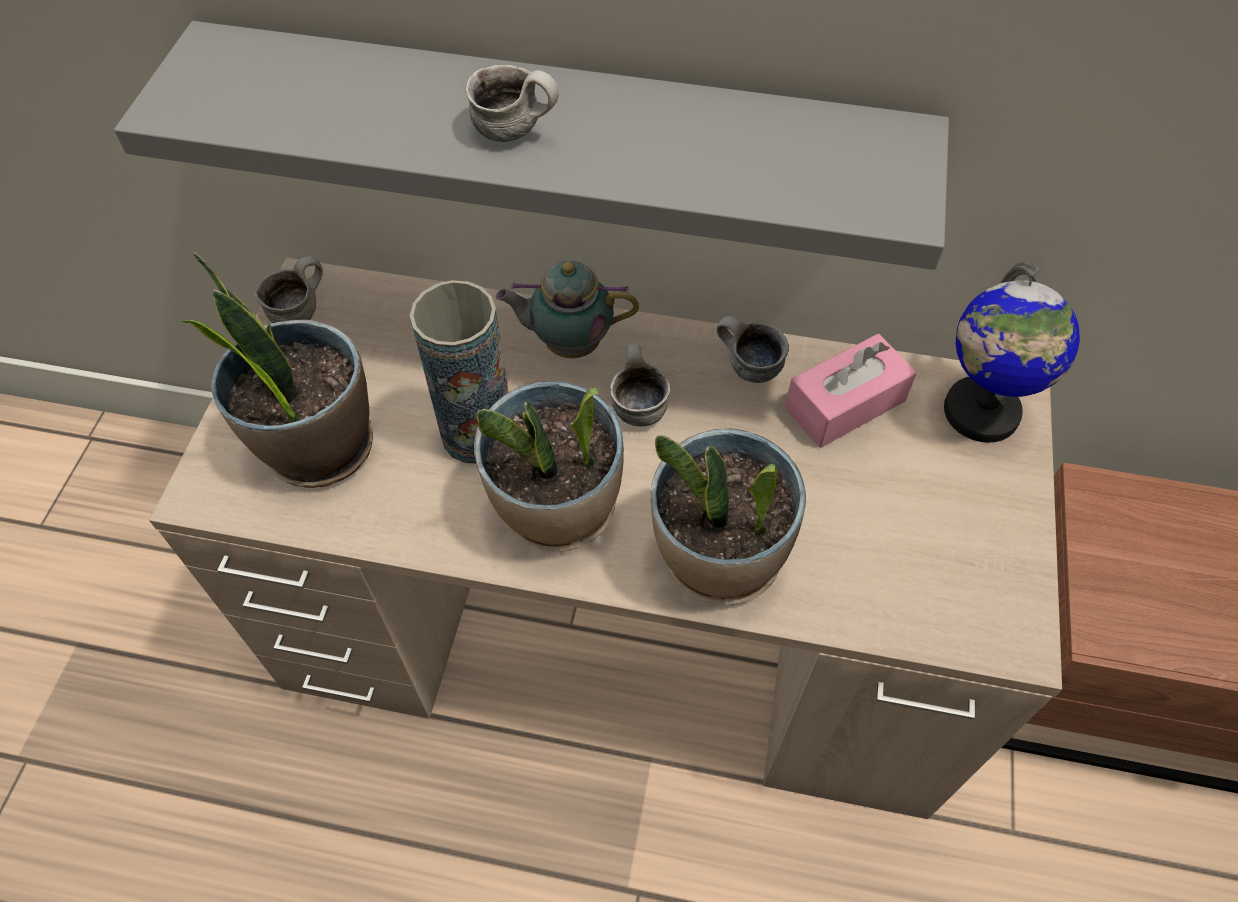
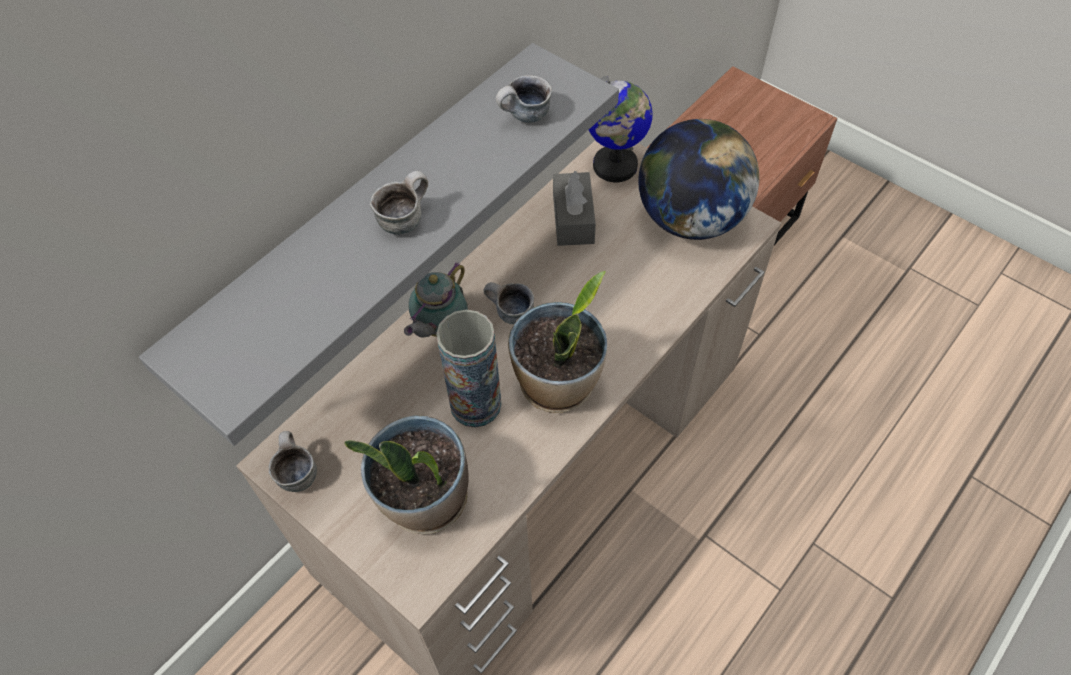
camera: 60 degrees left, 0 degrees up
potted plant [651,428,806,605] -> none
mug [717,316,789,383] -> mug moved to [496,75,552,122]
pink tissue box [785,334,917,448] -> grey tissue box [553,171,596,246]
none -> globe [638,119,759,240]

